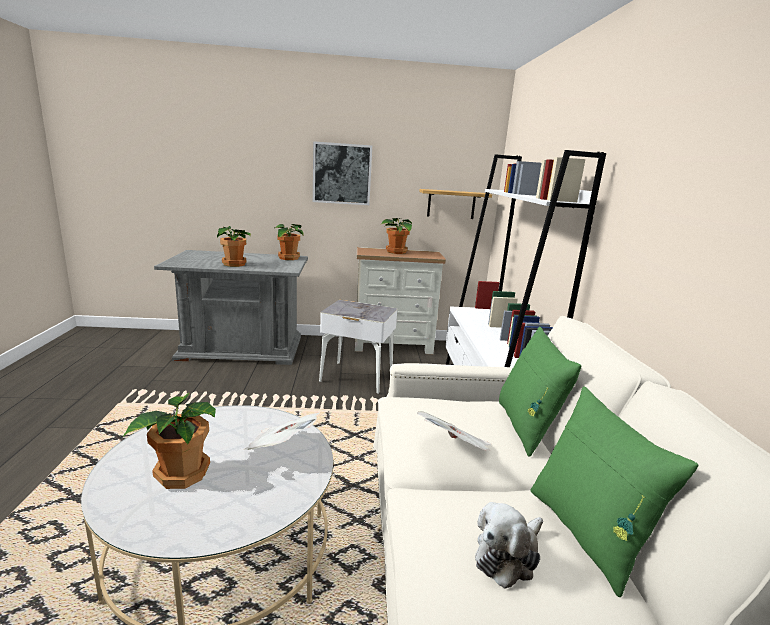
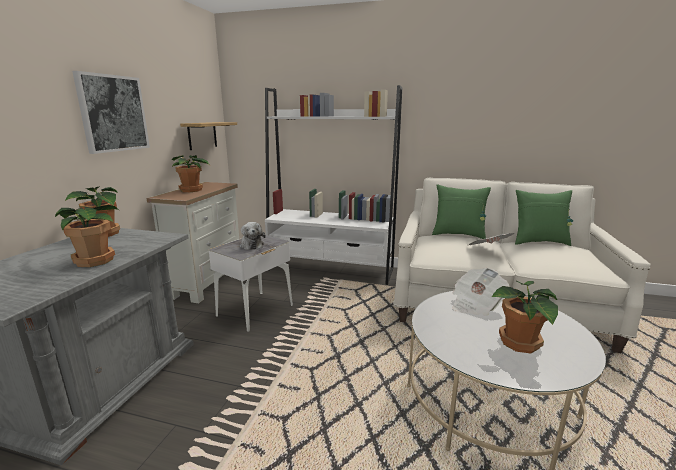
camera: 70 degrees left, 0 degrees up
plush toy [475,502,543,589] -> plush toy moved to [239,222,266,250]

